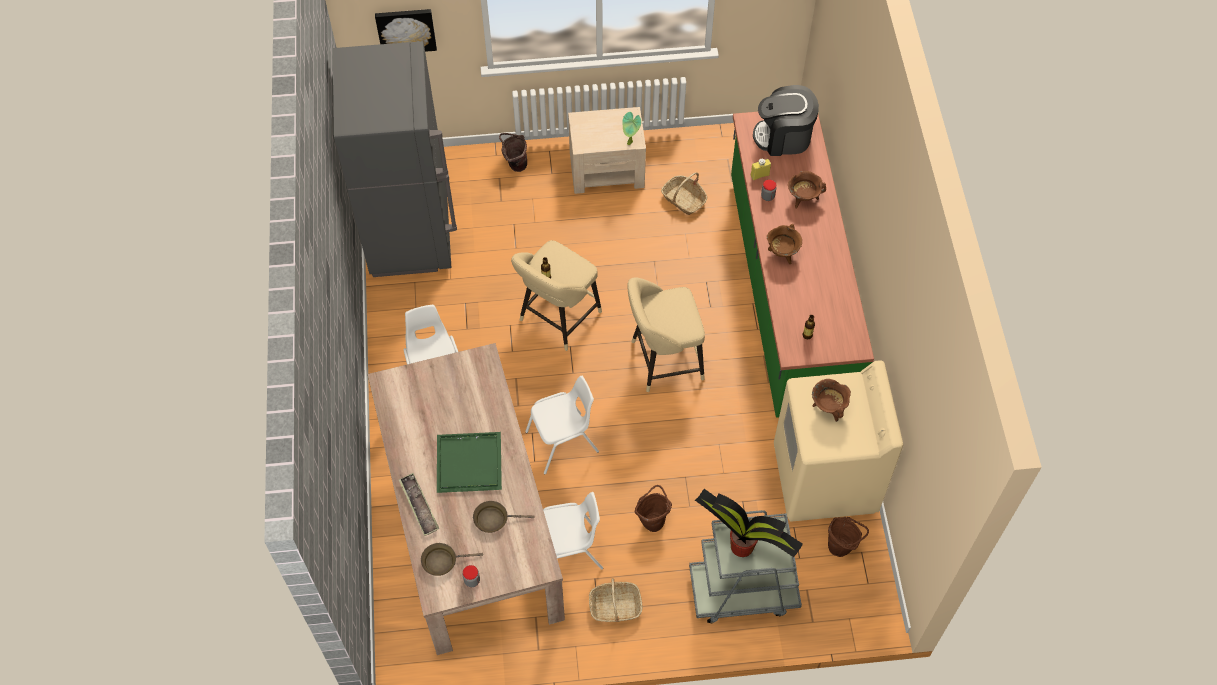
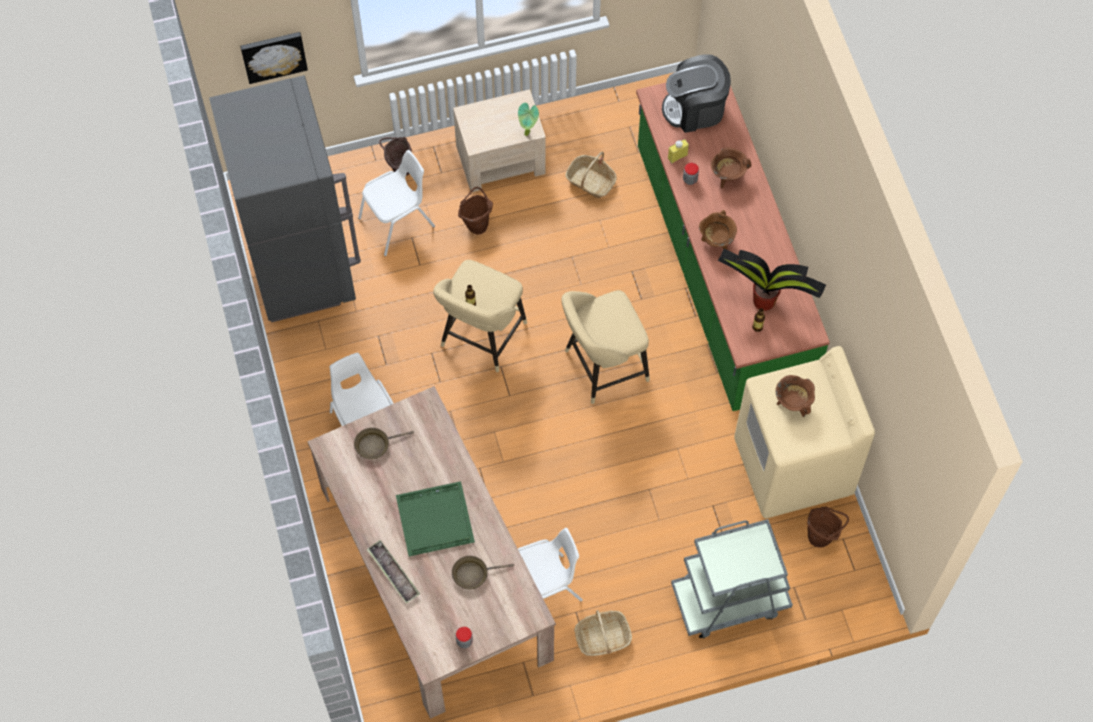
camera: 10 degrees left, 5 degrees up
brown frying pan [421,543,483,576] -> brown frying pan moved to [354,428,414,460]
white chair [525,376,599,475] -> white chair moved to [358,150,435,256]
brown bucket [635,485,672,532] -> brown bucket moved to [458,187,493,235]
potted plant [695,489,803,557] -> potted plant moved to [717,248,826,311]

